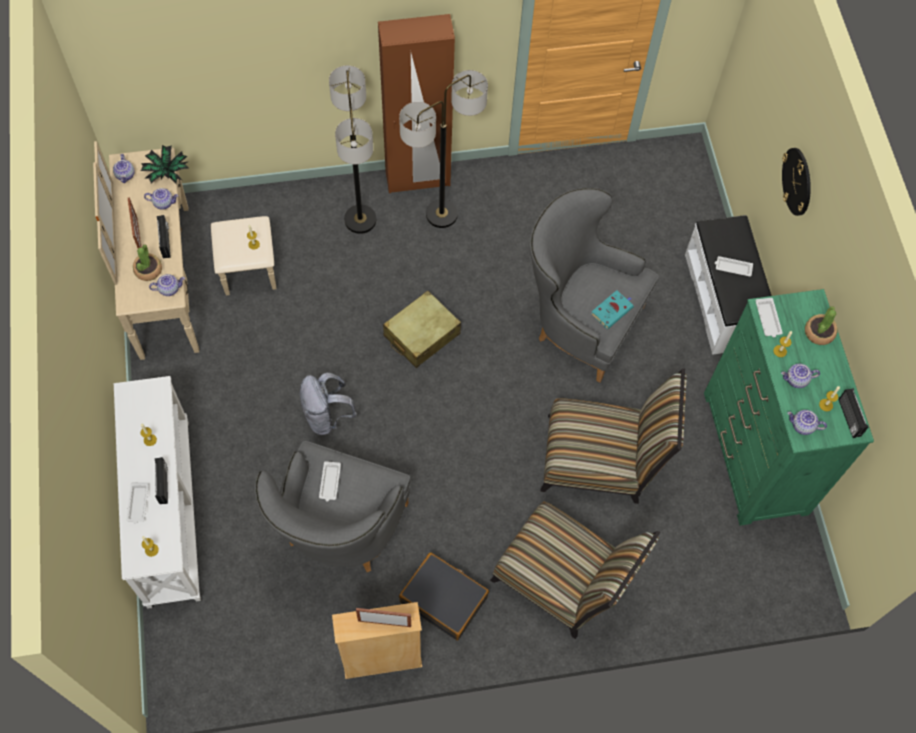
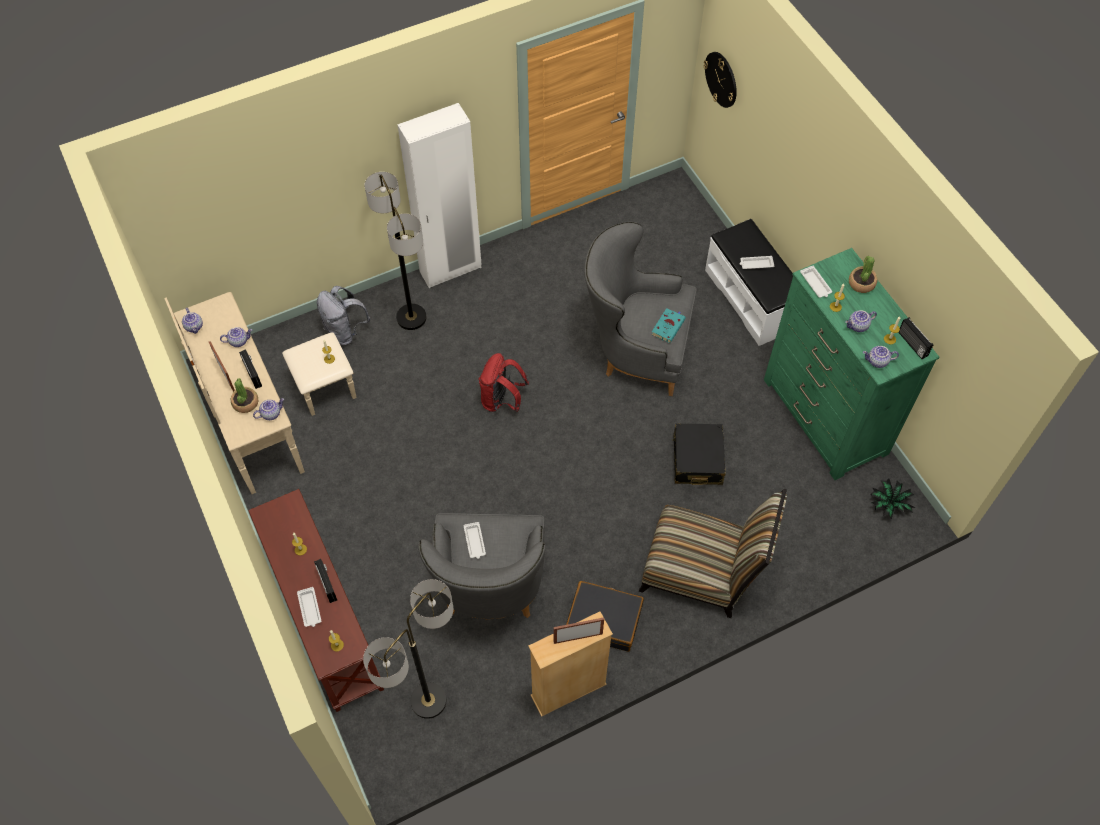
camera: 15 degrees left, 5 degrees down
white console table [114,376,201,609] -> brown console table [248,489,384,712]
potted plant [141,145,188,184] -> potted plant moved to [870,479,915,519]
grey backpack [299,373,357,435] -> grey backpack moved to [317,286,371,345]
brown wardrobe [378,14,455,193] -> white wardrobe [397,103,482,288]
beige suitcase [383,290,461,368] -> red backpack [478,353,529,412]
floor lamp [399,70,488,228] -> floor lamp moved to [363,579,453,719]
chair [540,369,687,504] -> black suitcase [672,423,726,485]
wall clock [782,148,811,216] -> wall clock moved to [703,52,737,108]

